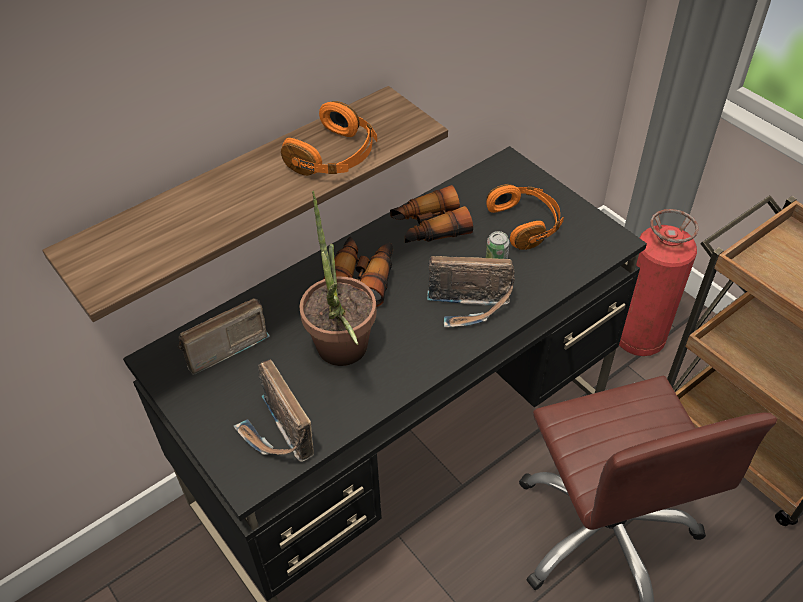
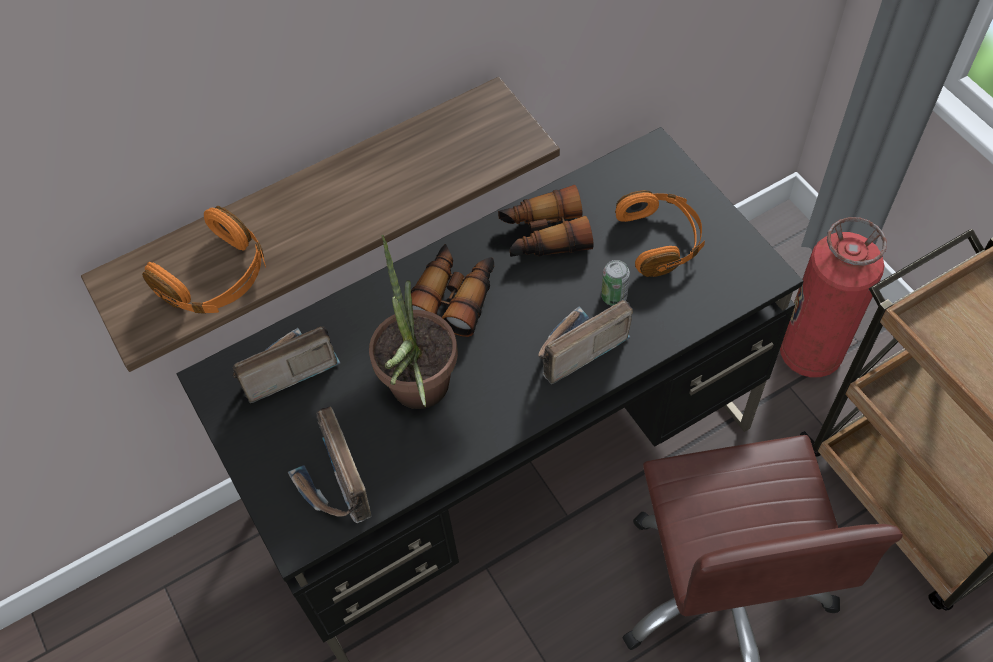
camera: 10 degrees right, 10 degrees up
orange headphones [281,101,377,176] -> orange headphones moved to [142,206,266,314]
radio [427,256,515,327] -> radio turned 135 degrees clockwise [538,300,633,384]

